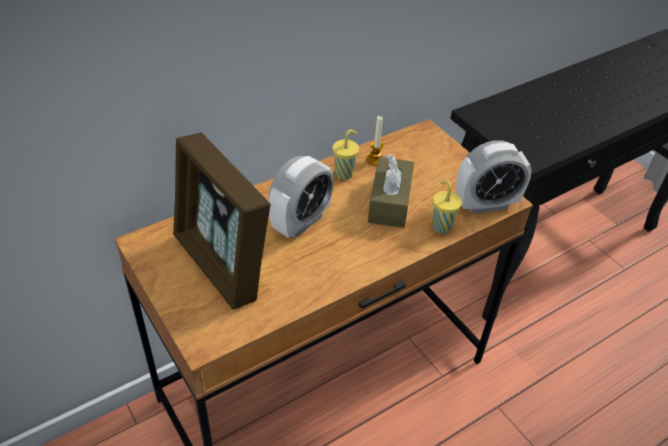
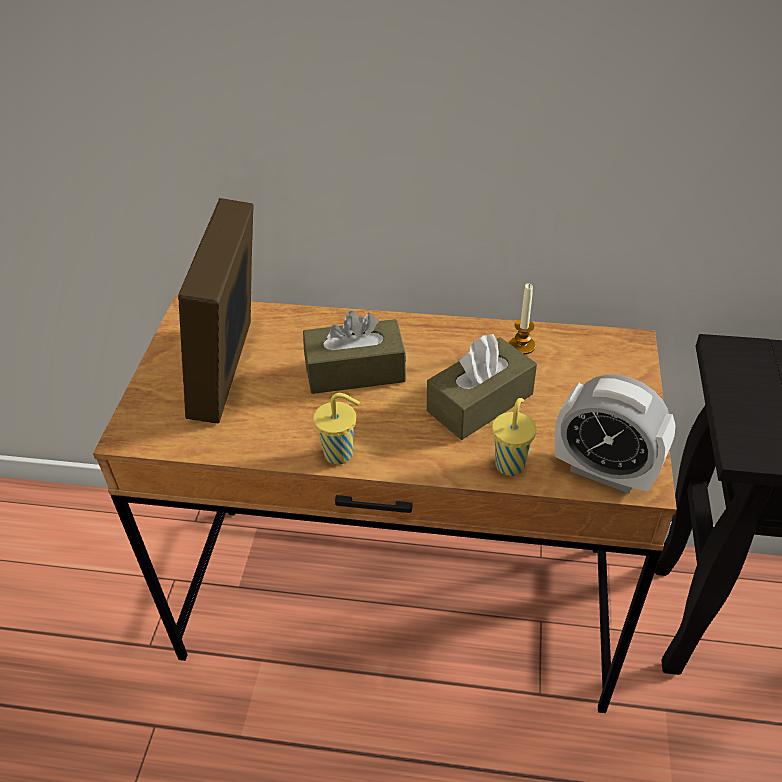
camera: 45 degrees right, 0 degrees up
alarm clock [268,156,334,238] -> brown tissue box [303,311,406,394]
yellow cup [332,129,359,180] -> yellow cup moved to [313,393,360,465]

